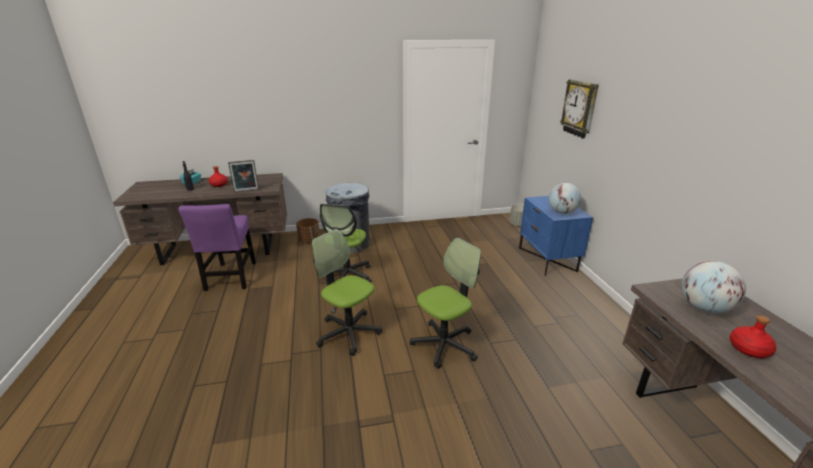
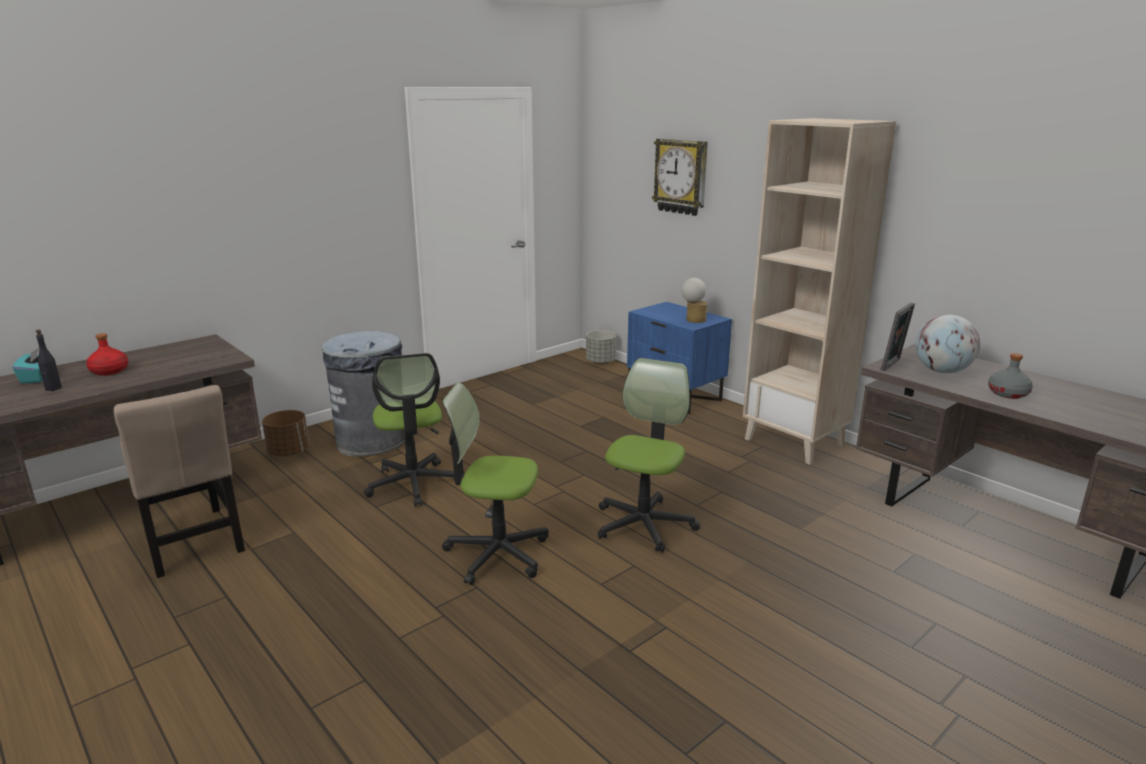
camera: 30 degrees left, 5 degrees down
purple chair [178,204,256,291] -> beige chair [114,385,245,578]
picture frame [228,160,259,193] -> picture frame moved to [881,303,915,371]
globe [549,183,581,214] -> table lamp [681,278,707,323]
red bottle [730,315,776,358] -> grey bottle [988,353,1033,399]
none -> beige bookcase [743,118,896,465]

